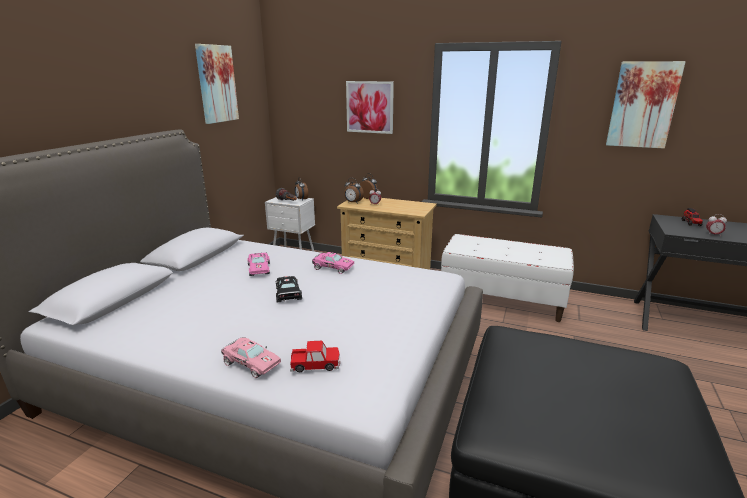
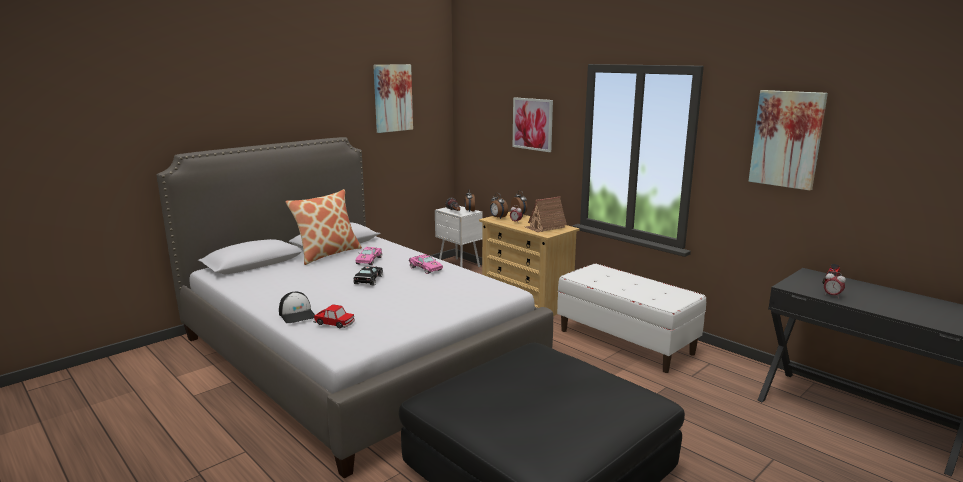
camera: 25 degrees right, 5 degrees down
pink toy car [221,337,281,378] -> cap [279,292,315,323]
none -> pillow [286,189,362,265]
none -> toy house [526,196,567,232]

